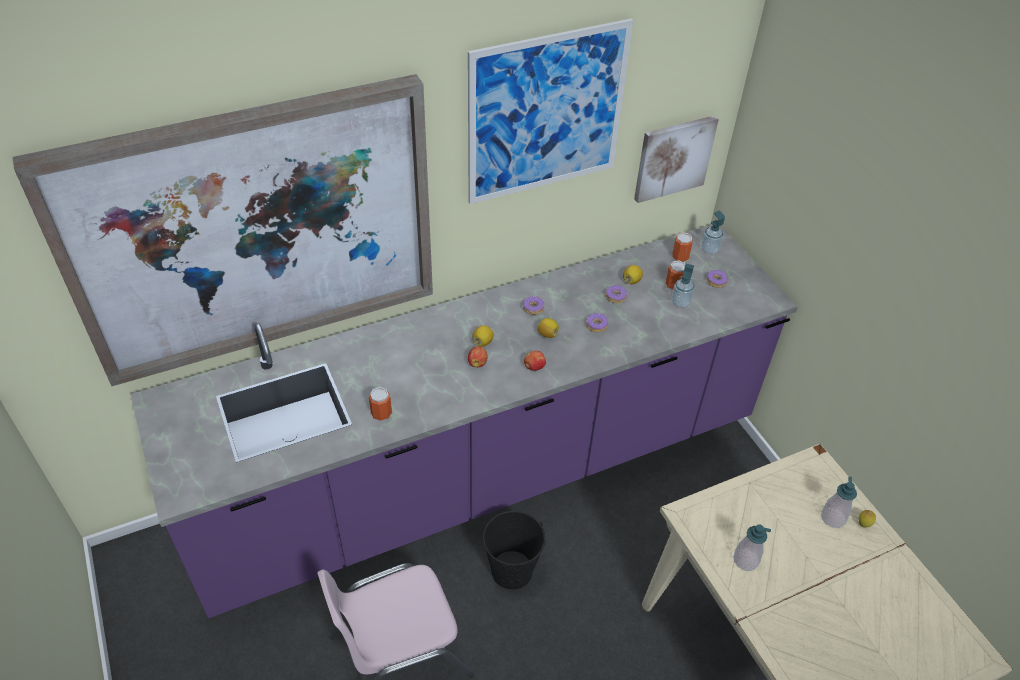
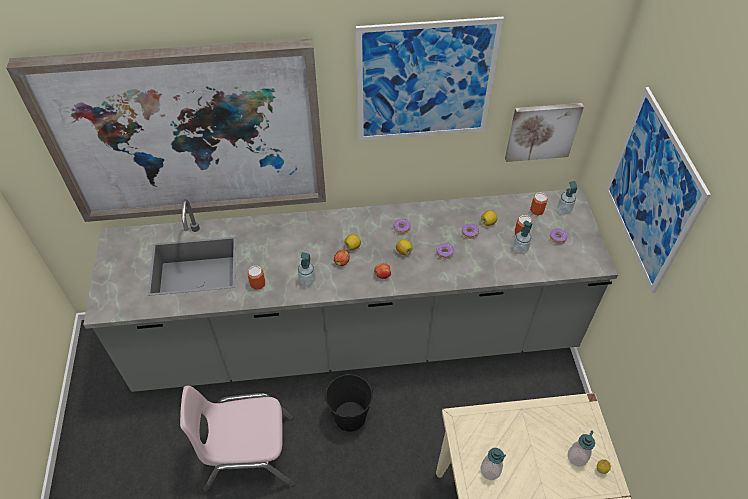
camera: 20 degrees right, 5 degrees up
purple counter [131,225,798,618] -> grey counter [83,188,618,392]
none -> soap dispenser [298,252,316,286]
none -> picture [606,87,711,293]

